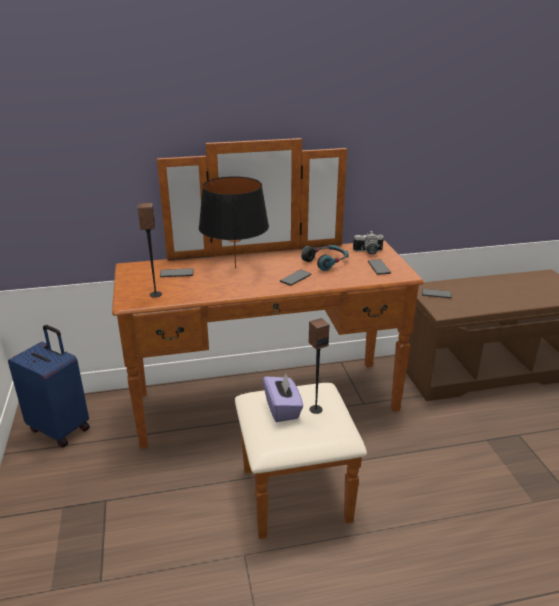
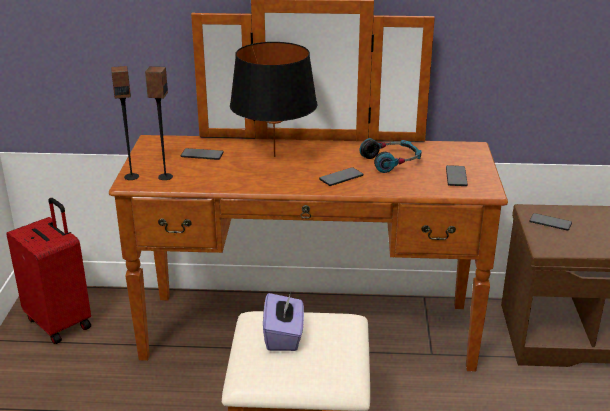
camera: 15 degrees right, 0 degrees up
blue suitcase [8,325,90,448] -> red suitcase [7,198,91,344]
speaker [309,318,329,414] -> speaker moved to [111,66,139,180]
camera [353,231,384,254] -> none

